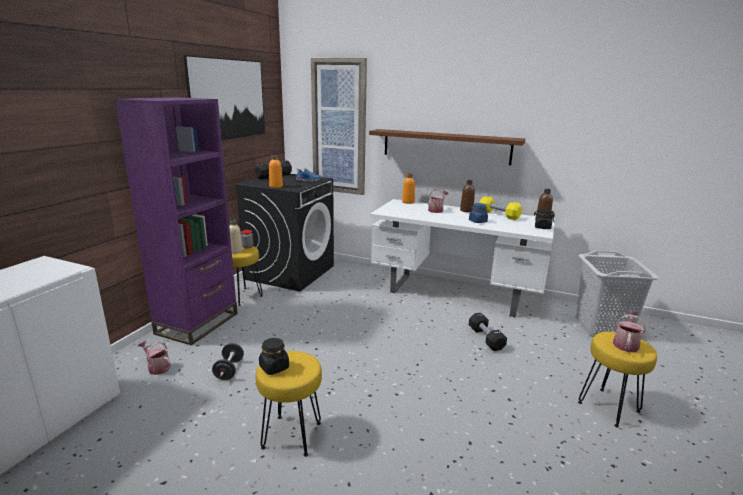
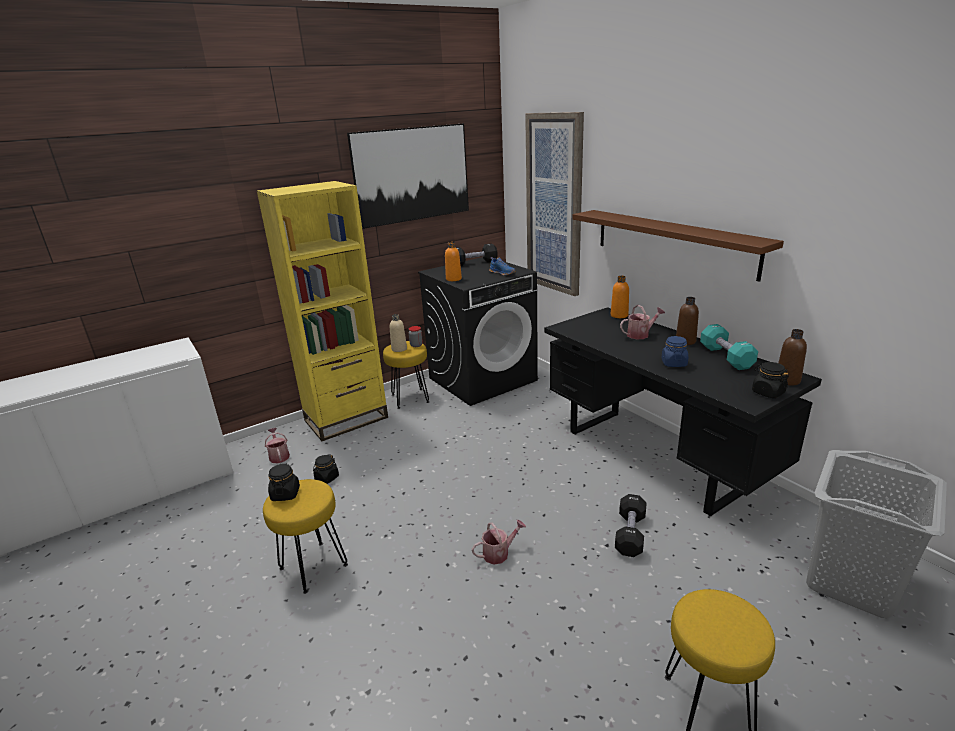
camera: 35 degrees right, 5 degrees up
purple bookcase [115,97,238,345] -> yellow bookcase [257,181,388,441]
black dumbbell [212,343,244,380] -> black jar [313,454,339,484]
white desk [370,199,555,317] -> black desk [544,307,822,517]
yellow dumbbell [479,196,522,220] -> turquoise dumbbell [700,324,758,370]
watering can [613,311,646,352] -> watering can moved to [472,520,526,565]

